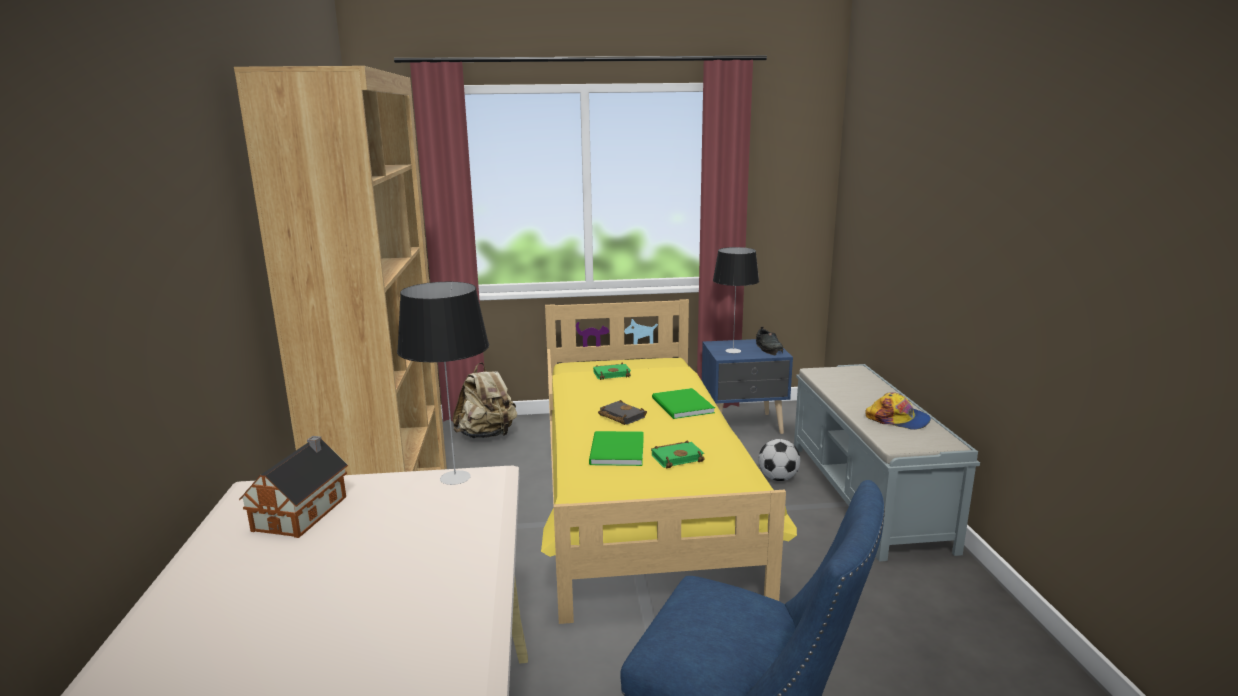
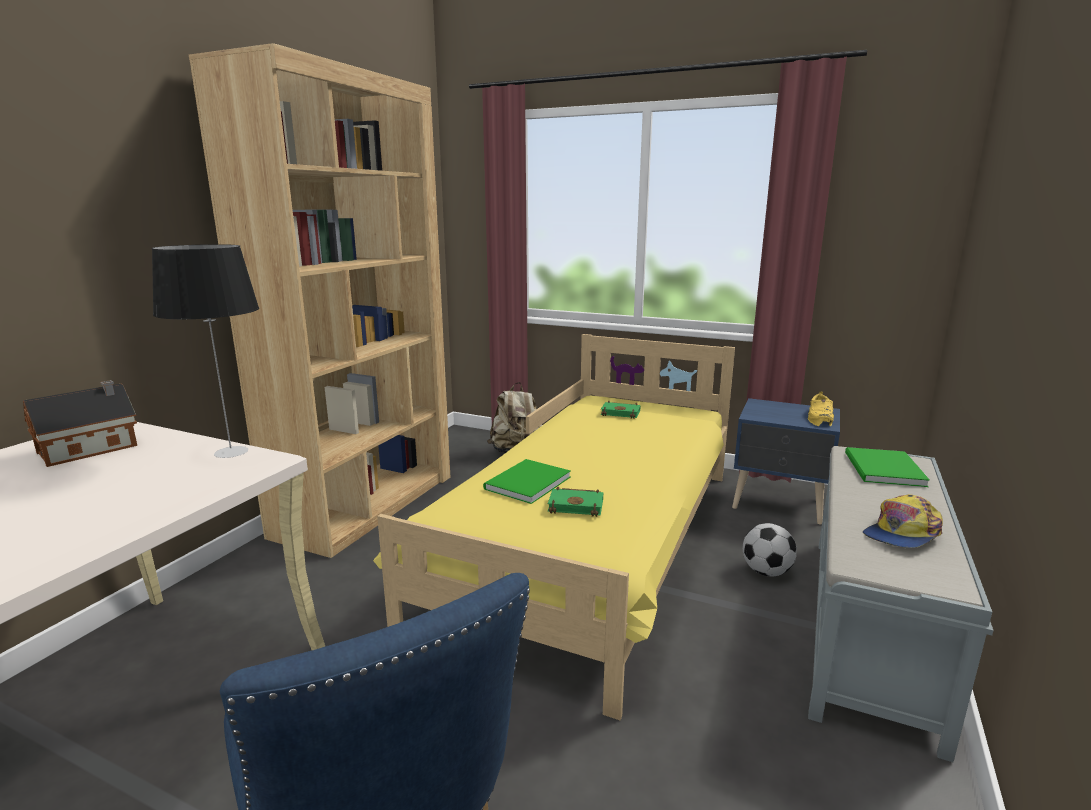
camera: 30 degrees right, 0 degrees up
black book [598,400,647,425] -> none
green book [652,388,715,419] -> green book moved to [845,447,930,487]
table lamp [713,247,759,354] -> none
black shoe [756,327,783,355] -> yellow shoe [808,391,834,426]
cap [865,392,931,430] -> cap turned 75 degrees clockwise [863,494,943,548]

